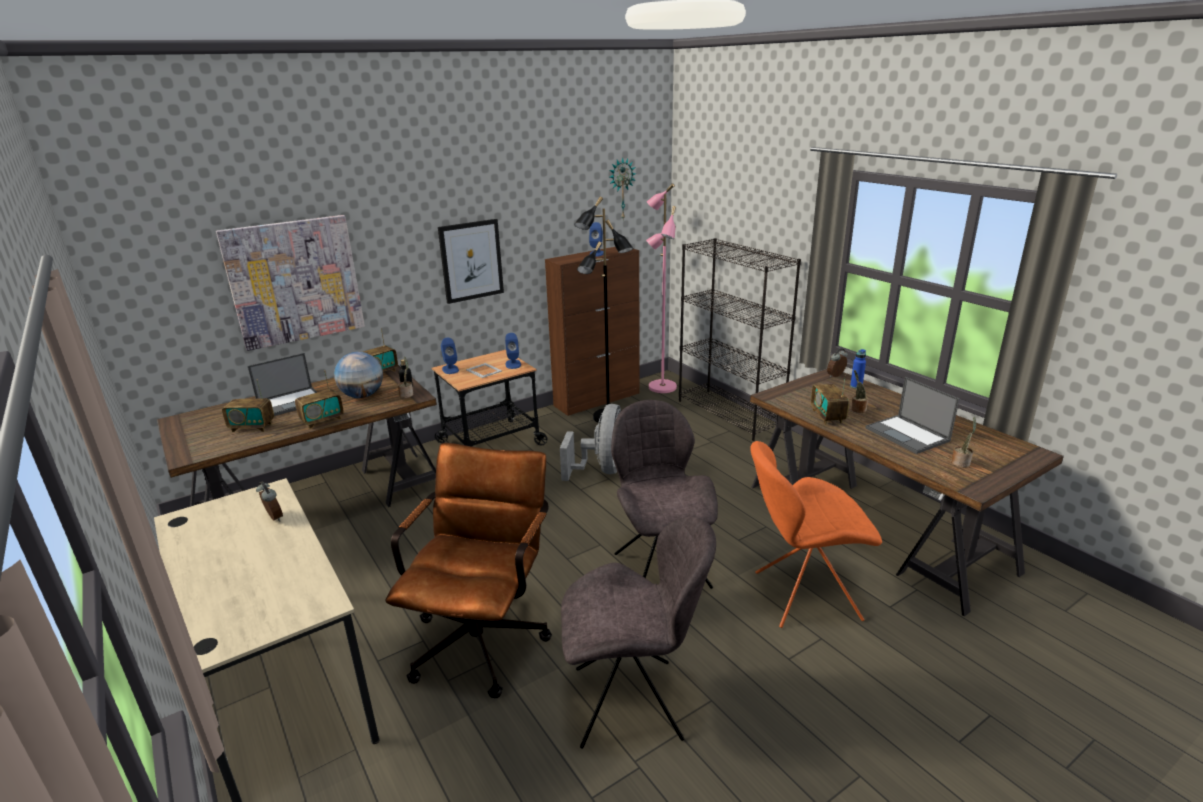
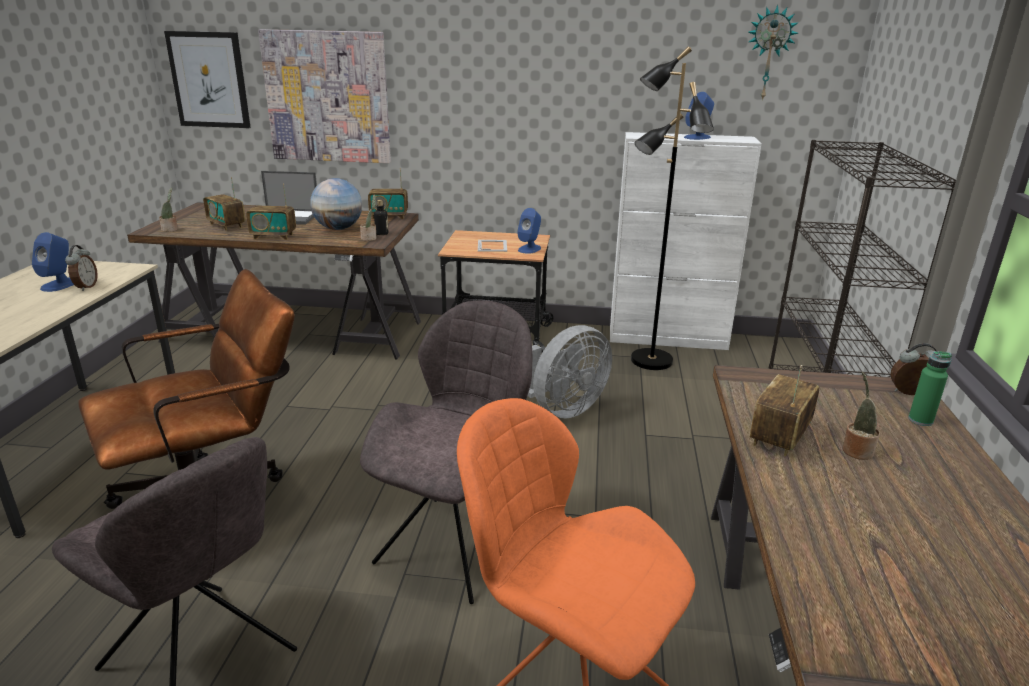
camera: 40 degrees right, 0 degrees up
picture [438,219,504,304] -> picture moved to [164,31,251,128]
blue speaker [441,338,459,374] -> blue speaker moved to [32,232,74,292]
brown cabinet [545,247,640,416] -> white cabinet [610,132,762,350]
pink floor lamp [646,183,677,393] -> none
blue bottle [850,349,866,389] -> green bottle [908,351,952,426]
laptop [865,377,959,454] -> none
potted plant [951,417,977,468] -> potted plant moved to [159,188,178,232]

